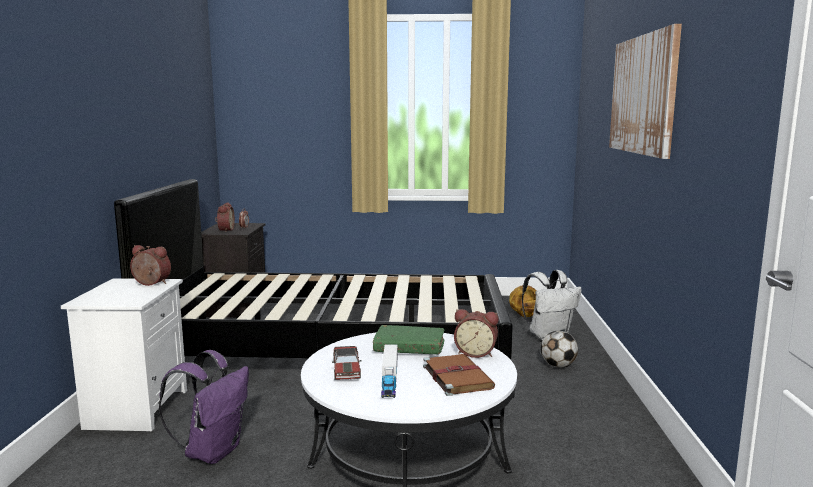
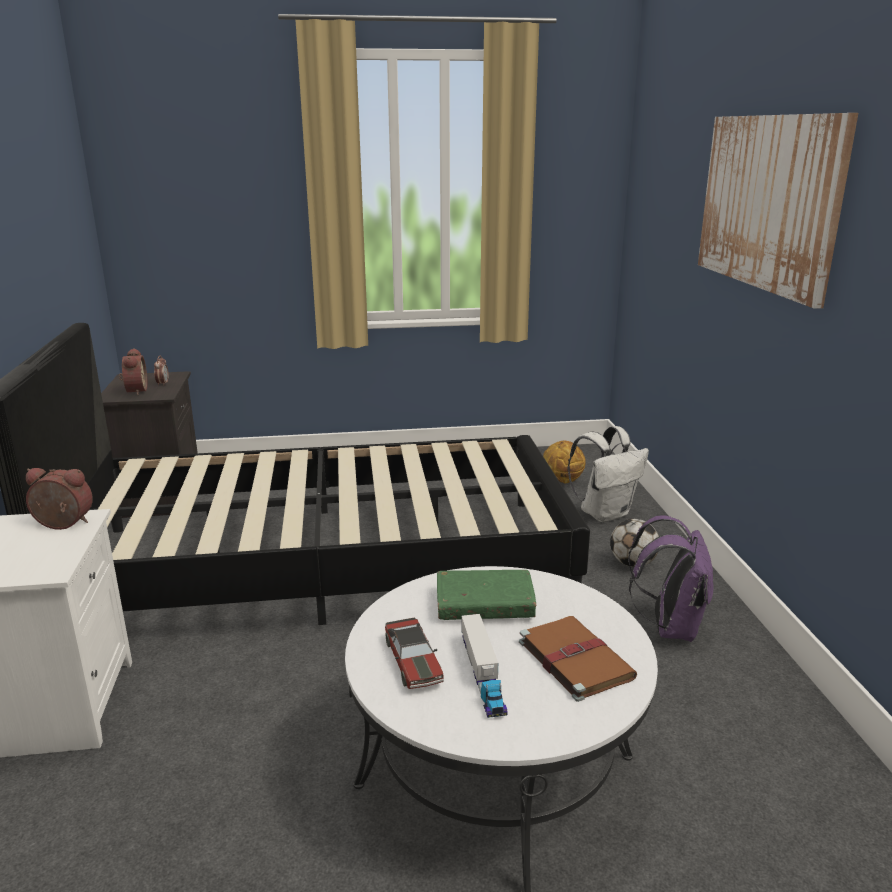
camera: 10 degrees left, 10 degrees up
purple backpack [159,350,249,464] -> purple backpack moved to [628,515,713,642]
alarm clock [454,309,498,358] -> none

